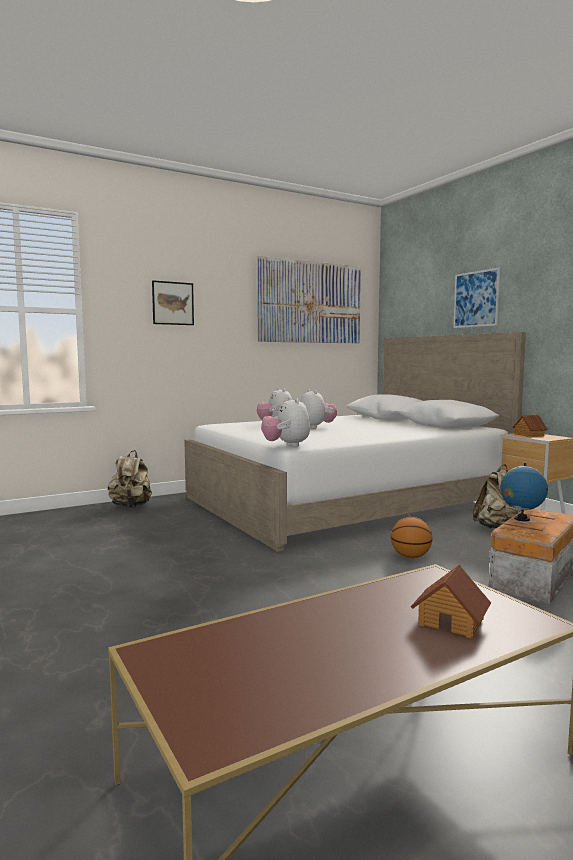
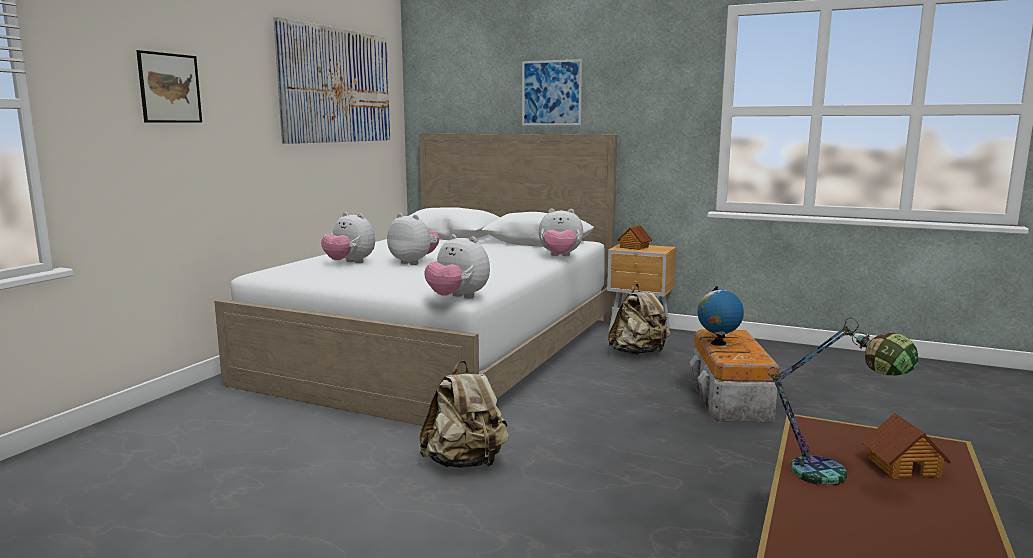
camera: 35 degrees left, 5 degrees up
beige backpack [108,450,152,508] -> beige backpack moved to [419,361,509,468]
basketball [391,517,432,558] -> none
none -> plush toy [539,208,583,256]
none -> table lamp [768,318,918,486]

